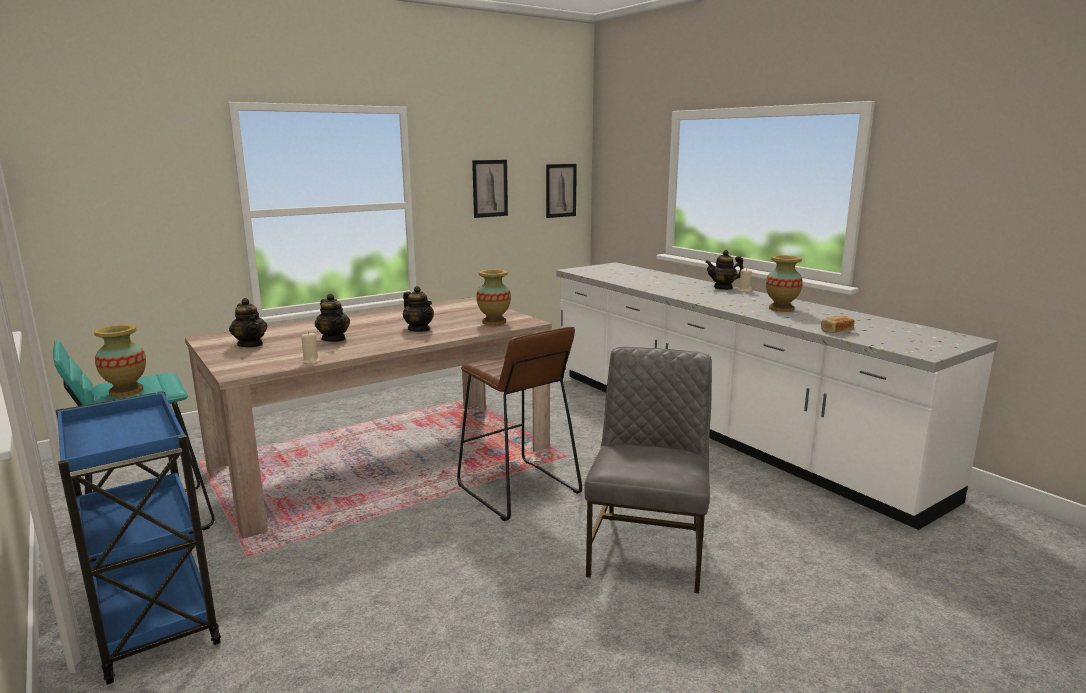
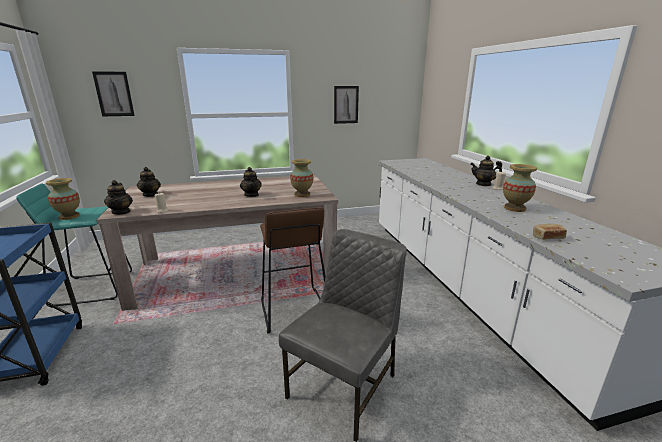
camera: 20 degrees right, 5 degrees up
teapot [315,294,350,342] -> teapot moved to [104,180,133,215]
picture [546,164,577,218] -> picture moved to [92,71,135,116]

